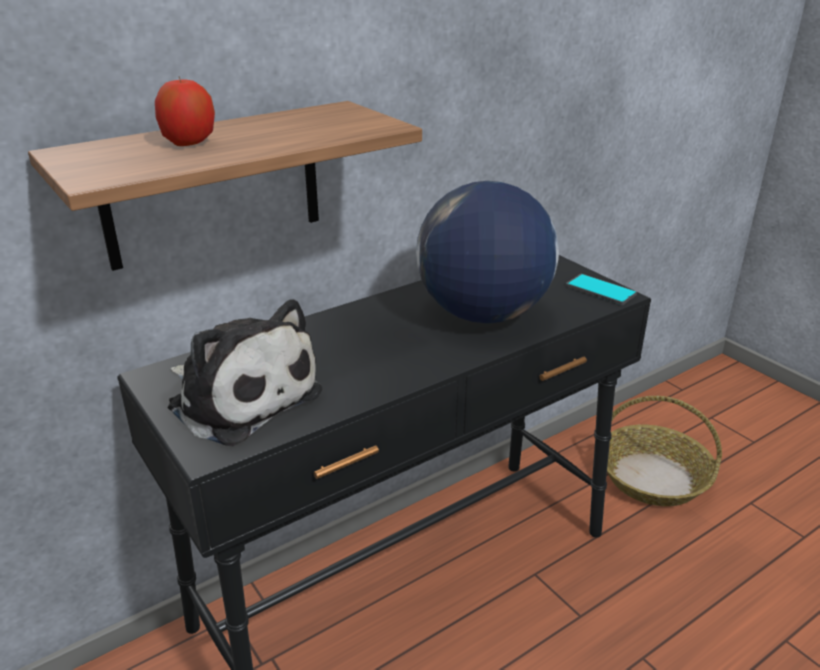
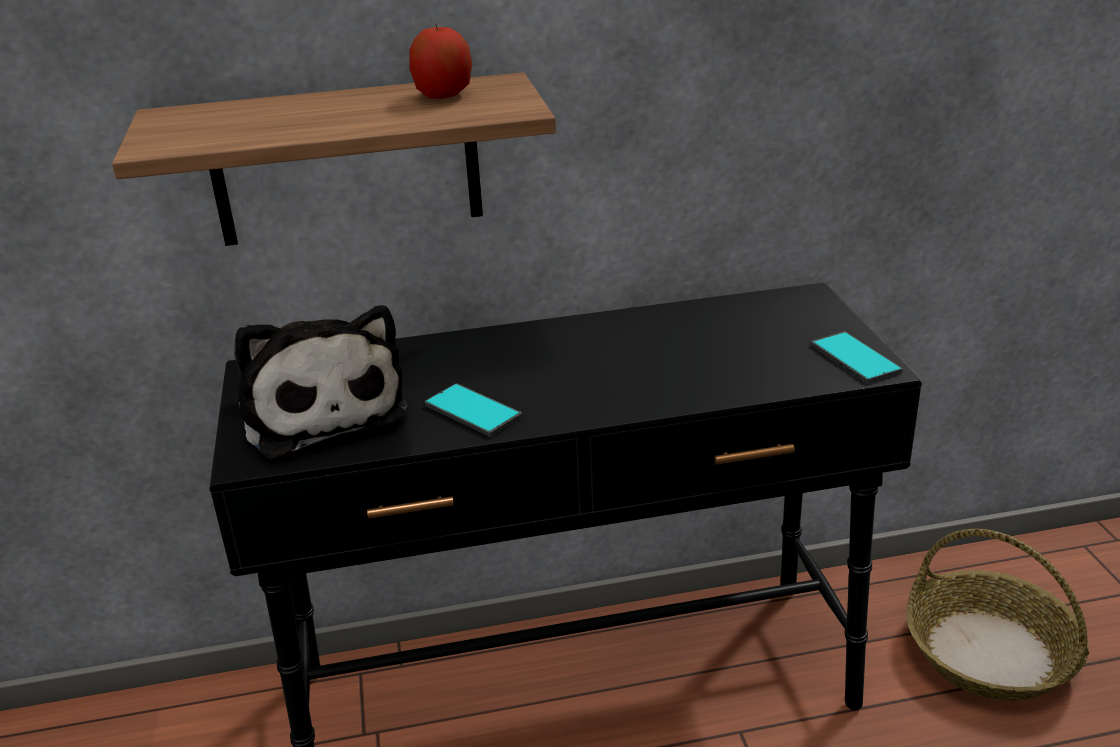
camera: 25 degrees right, 0 degrees up
apple [155,76,215,146] -> apple moved to [409,24,472,99]
globe [416,181,559,323] -> none
none -> phone [424,383,522,437]

